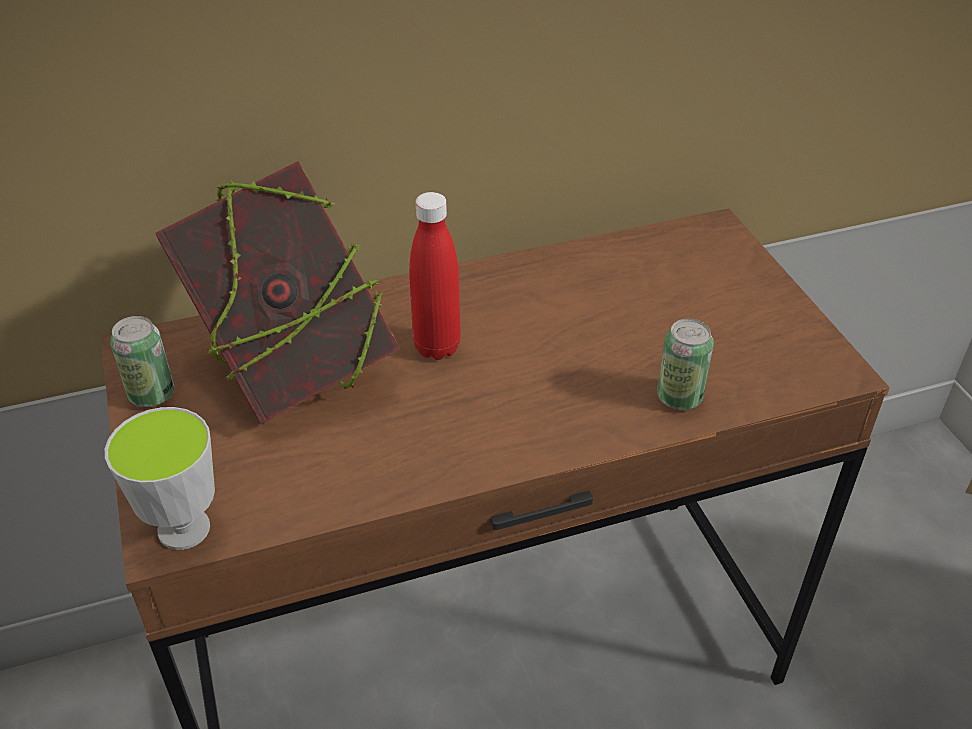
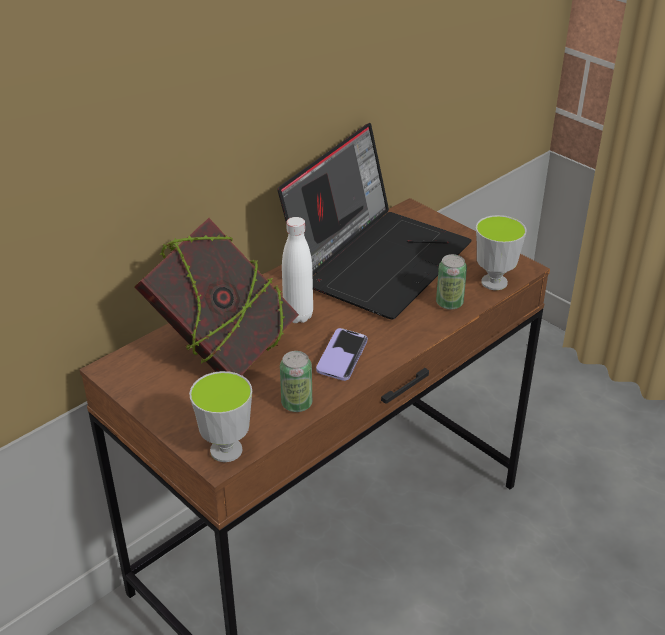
camera: 25 degrees left, 5 degrees down
can [110,316,174,407] -> can moved to [280,351,312,412]
red bottle [409,192,461,360] -> white bottle [282,217,313,323]
none -> laptop [278,123,472,319]
none -> phone [316,328,368,381]
none -> cup [476,215,526,290]

